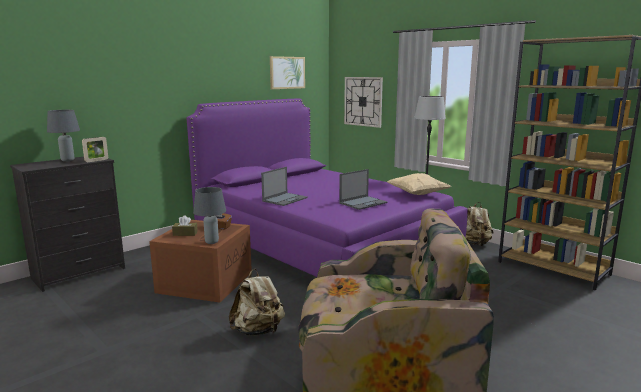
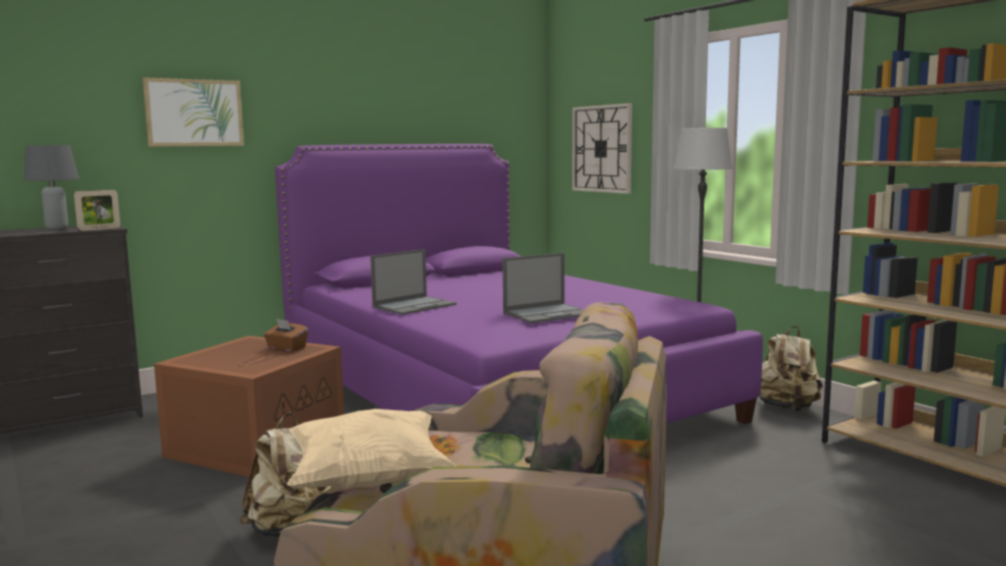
camera: 10 degrees right, 5 degrees down
brown tissue box [172,216,198,236] -> none
grey table lamp [193,187,226,244] -> none
picture [270,56,305,89] -> picture moved to [142,77,244,147]
beige pillow [387,173,451,195] -> beige pillow moved to [287,409,456,489]

